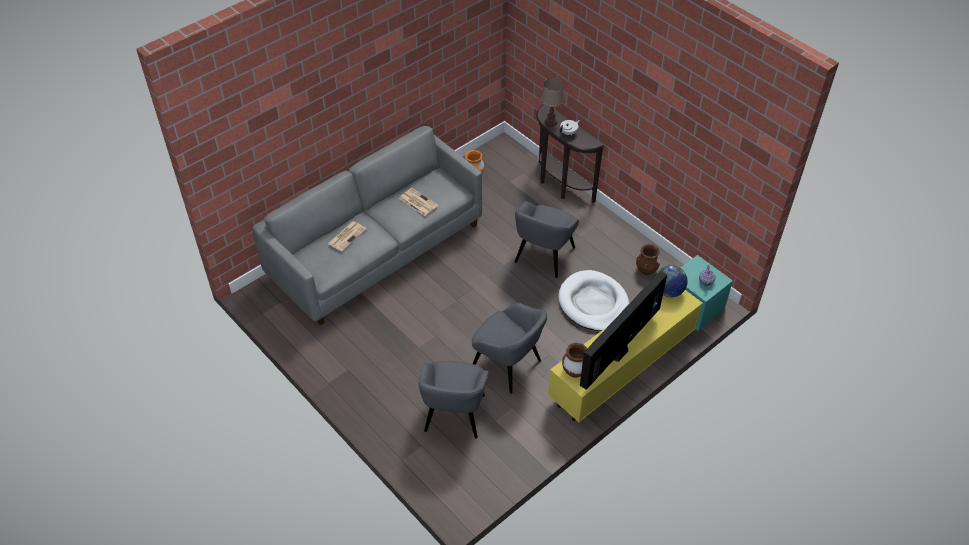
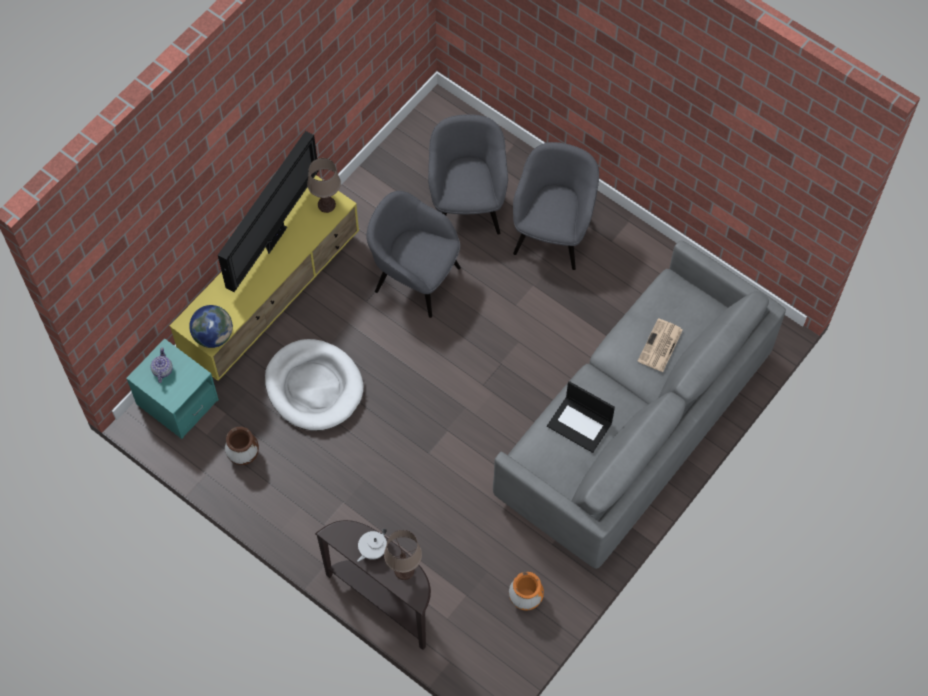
camera: 170 degrees right, 15 degrees up
newspaper [399,188,438,216] -> laptop [547,381,615,453]
grey armchair [515,201,579,278] -> grey armchair moved to [513,142,599,270]
brown vase [562,343,587,378] -> brown table lamp [307,158,341,213]

